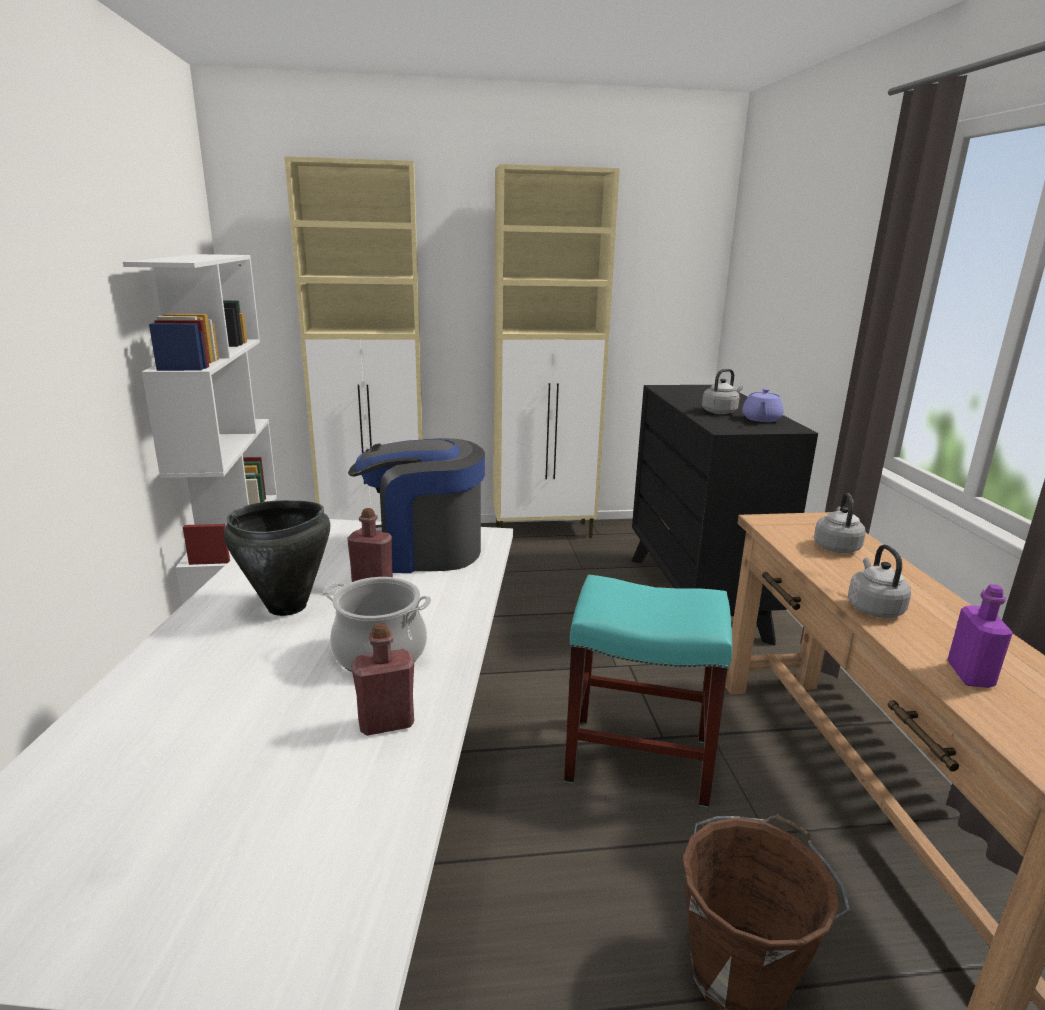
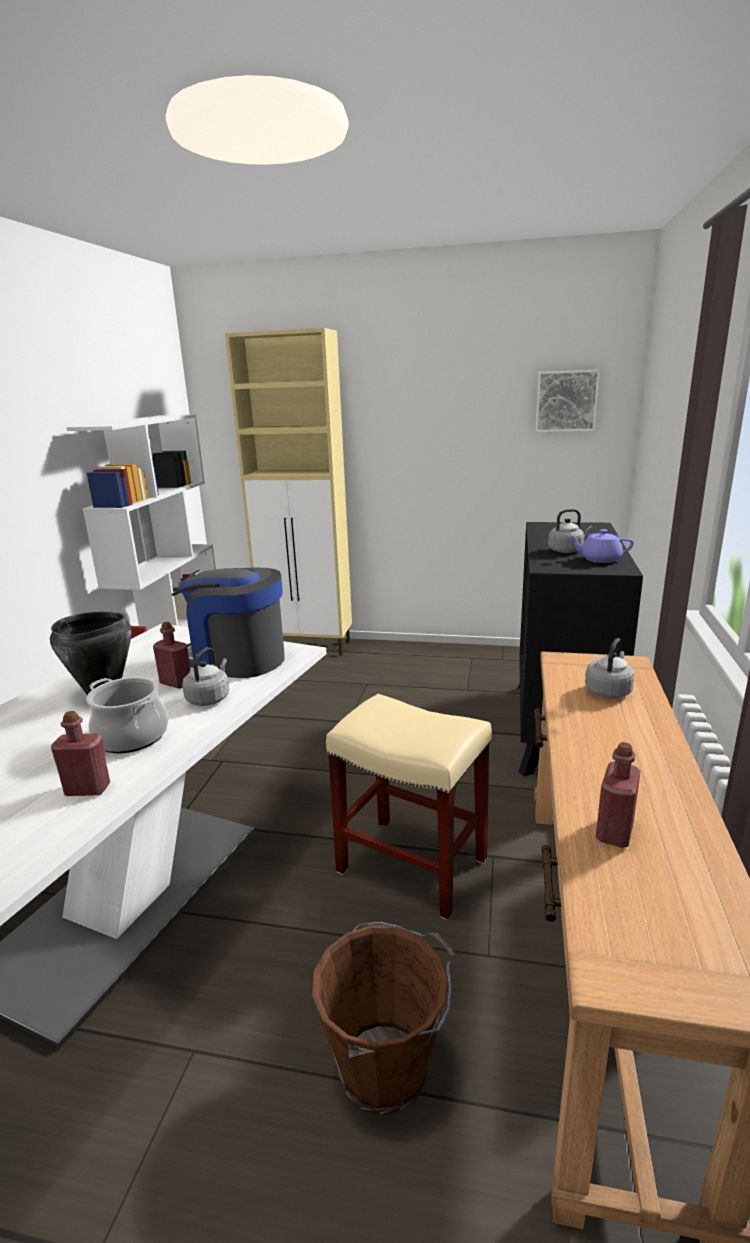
camera: 20 degrees right, 0 degrees up
beige cabinet [493,164,620,538] -> none
turquoise stool [564,575,732,808] -> beige stool [326,694,492,920]
purple teapot [742,388,784,422] -> purple teapot turned 60 degrees clockwise [569,529,634,563]
grey kettle [848,544,911,618] -> grey kettle moved to [182,647,229,706]
purple bottle [947,584,1013,688] -> red bottle [596,742,641,848]
none -> picture [535,370,600,432]

